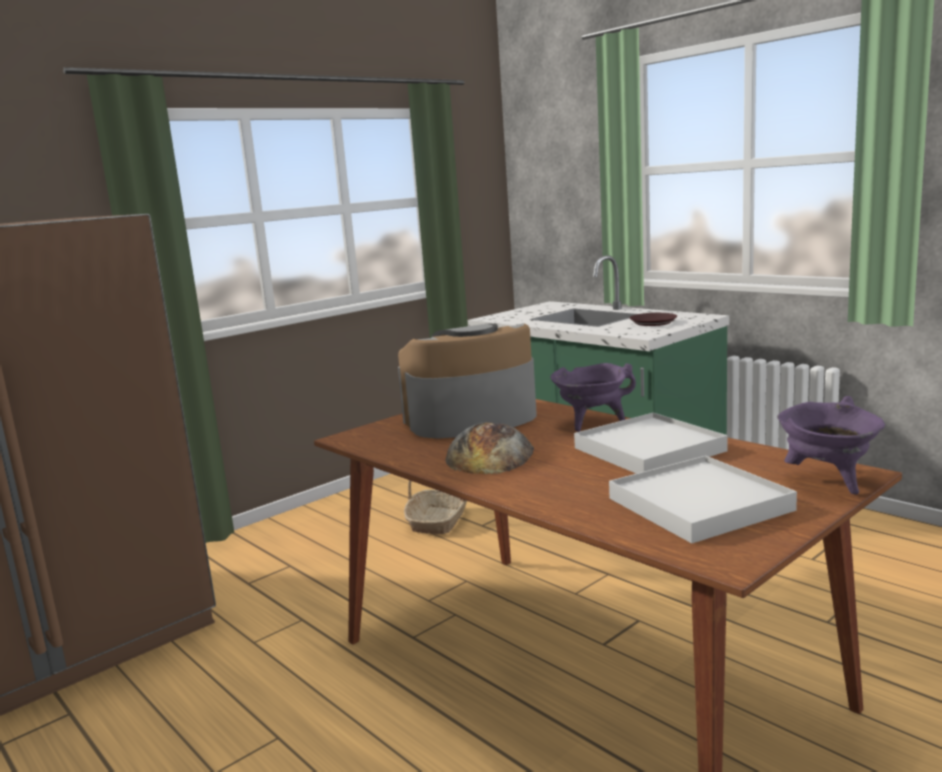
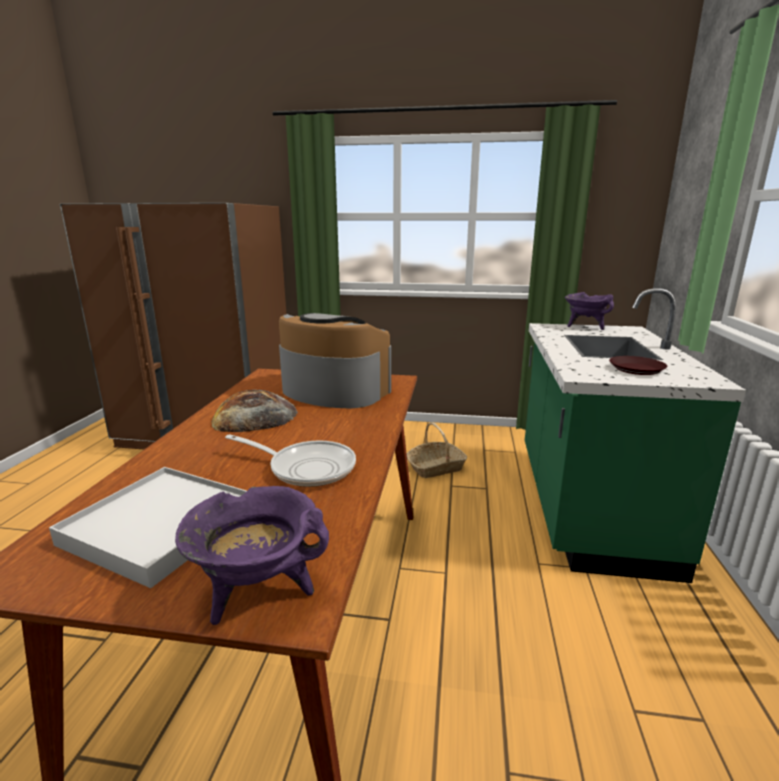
camera: 50 degrees right, 5 degrees up
purple cooking pot [551,363,636,432] -> purple cooking pot moved to [565,292,614,330]
white tray [574,413,728,474] -> frying pan [225,434,356,487]

